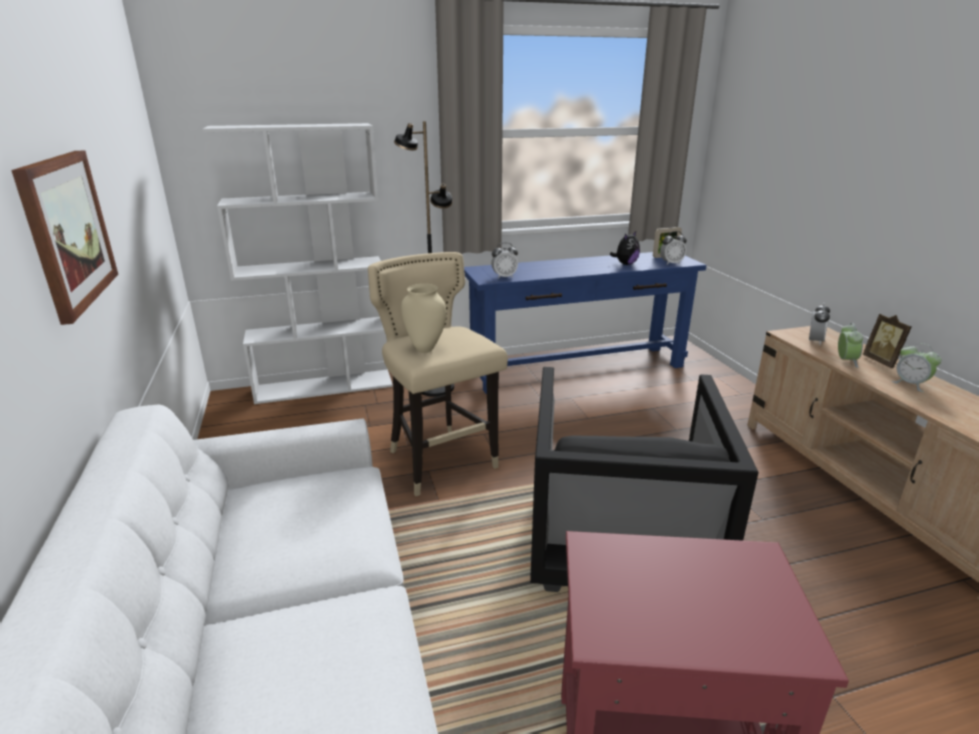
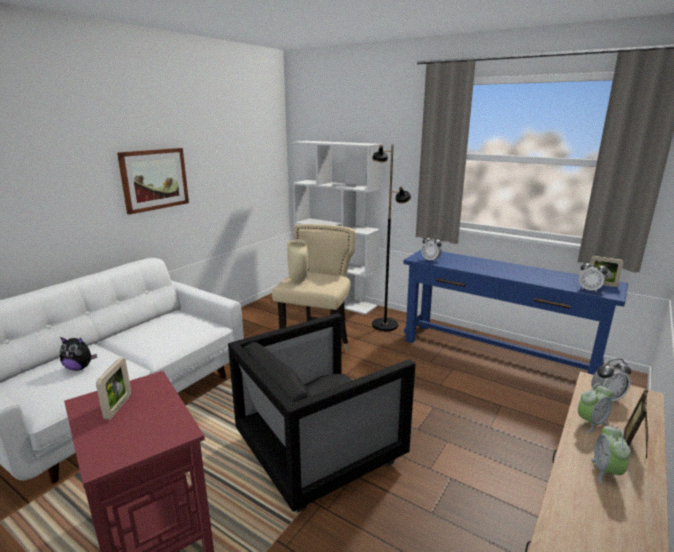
camera: 50 degrees right, 5 degrees down
plush toy [610,231,640,265] -> plush toy moved to [60,337,97,371]
none -> picture frame [96,358,131,420]

